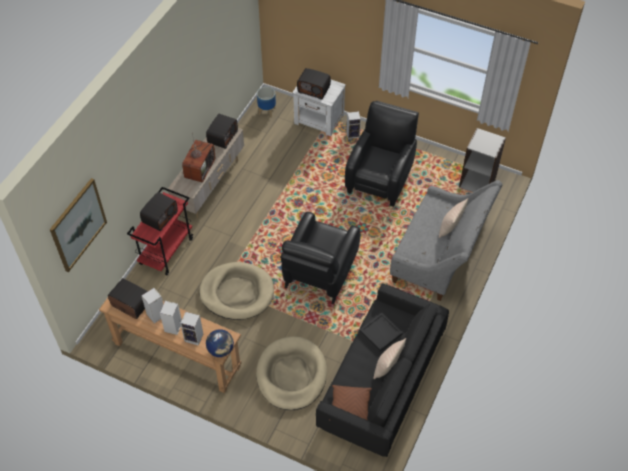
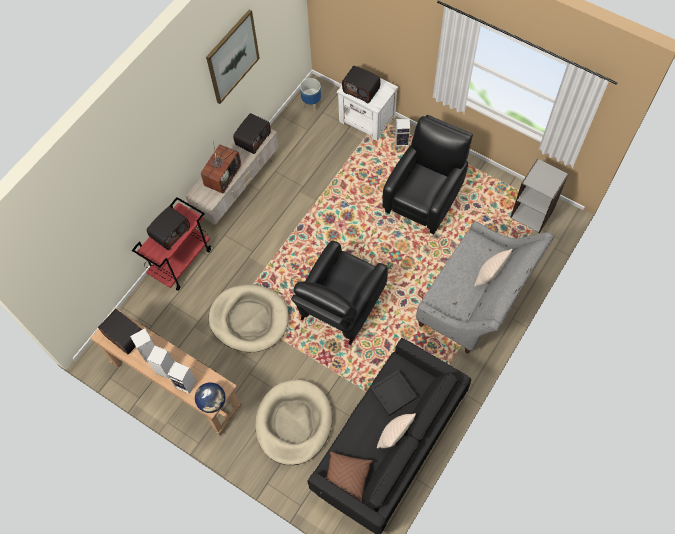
camera: 10 degrees right, 10 degrees up
picture [50,178,107,272] -> picture moved to [206,9,260,104]

